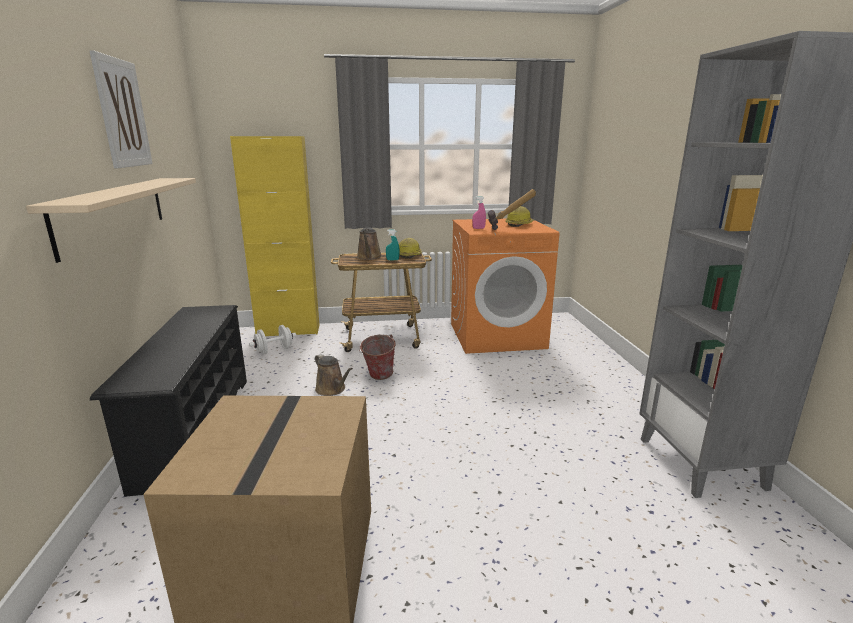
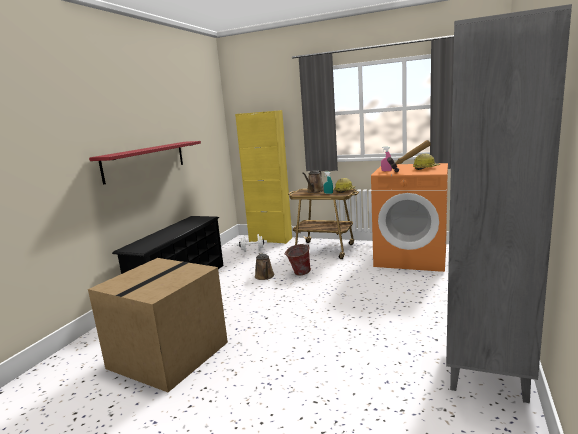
camera: 30 degrees right, 5 degrees down
beige shelf [26,178,196,263] -> red shelf [89,141,201,185]
picture [90,50,153,168] -> none

